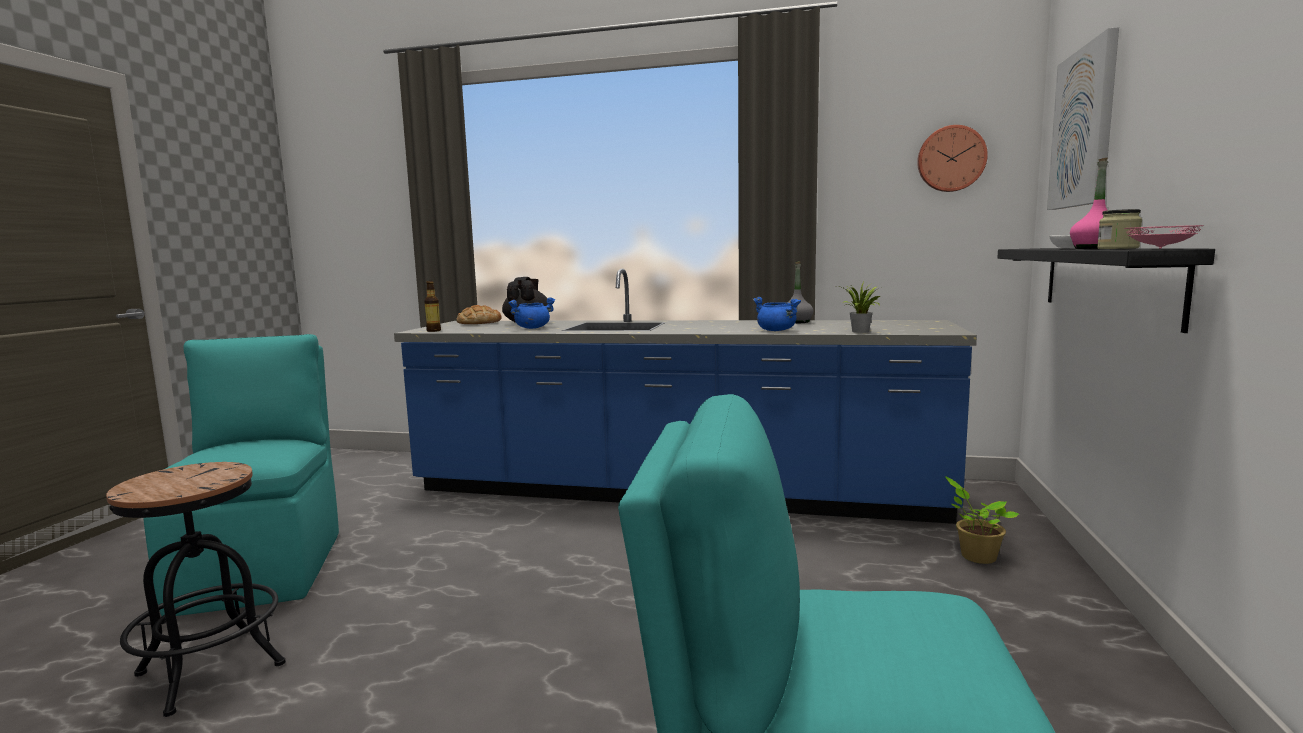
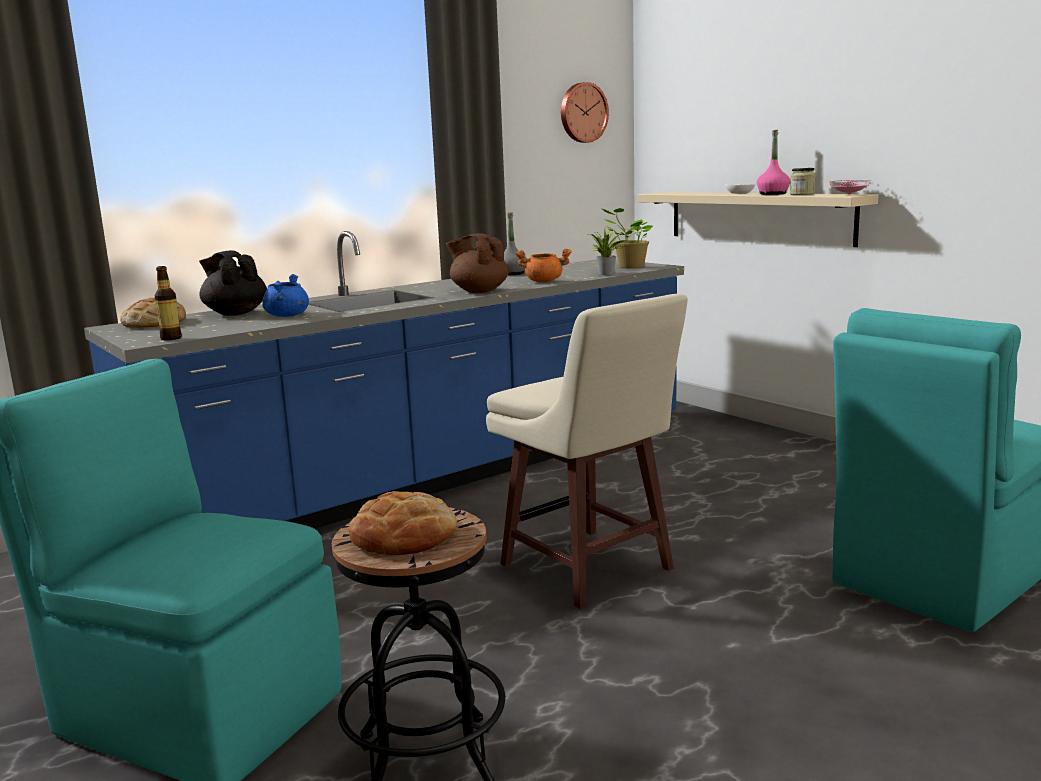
camera: 50 degrees left, 5 degrees up
blue cooking pot [753,297,801,331] -> orange cooking pot [516,249,572,283]
potted plant [945,476,1019,564] -> potted plant moved to [602,208,653,268]
black shelf [997,248,1215,333] -> beige shelf [637,192,879,247]
picture [1047,27,1119,210] -> none
none -> bread [349,491,457,555]
none -> brown teapot [446,233,508,293]
none -> beige stool [486,294,688,609]

